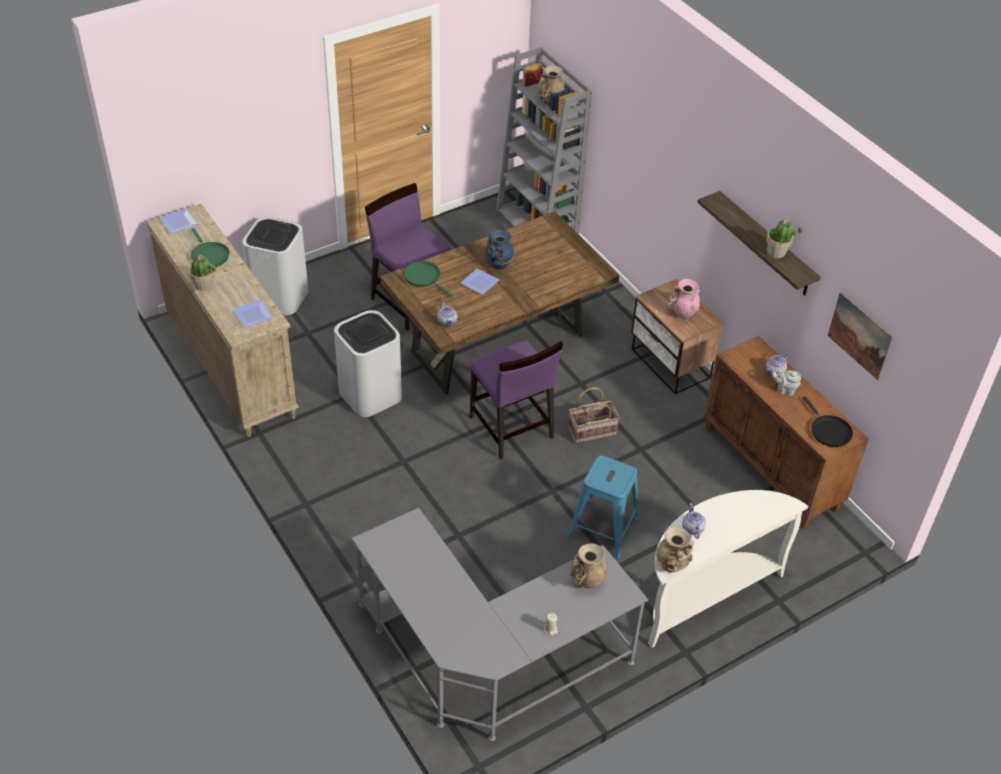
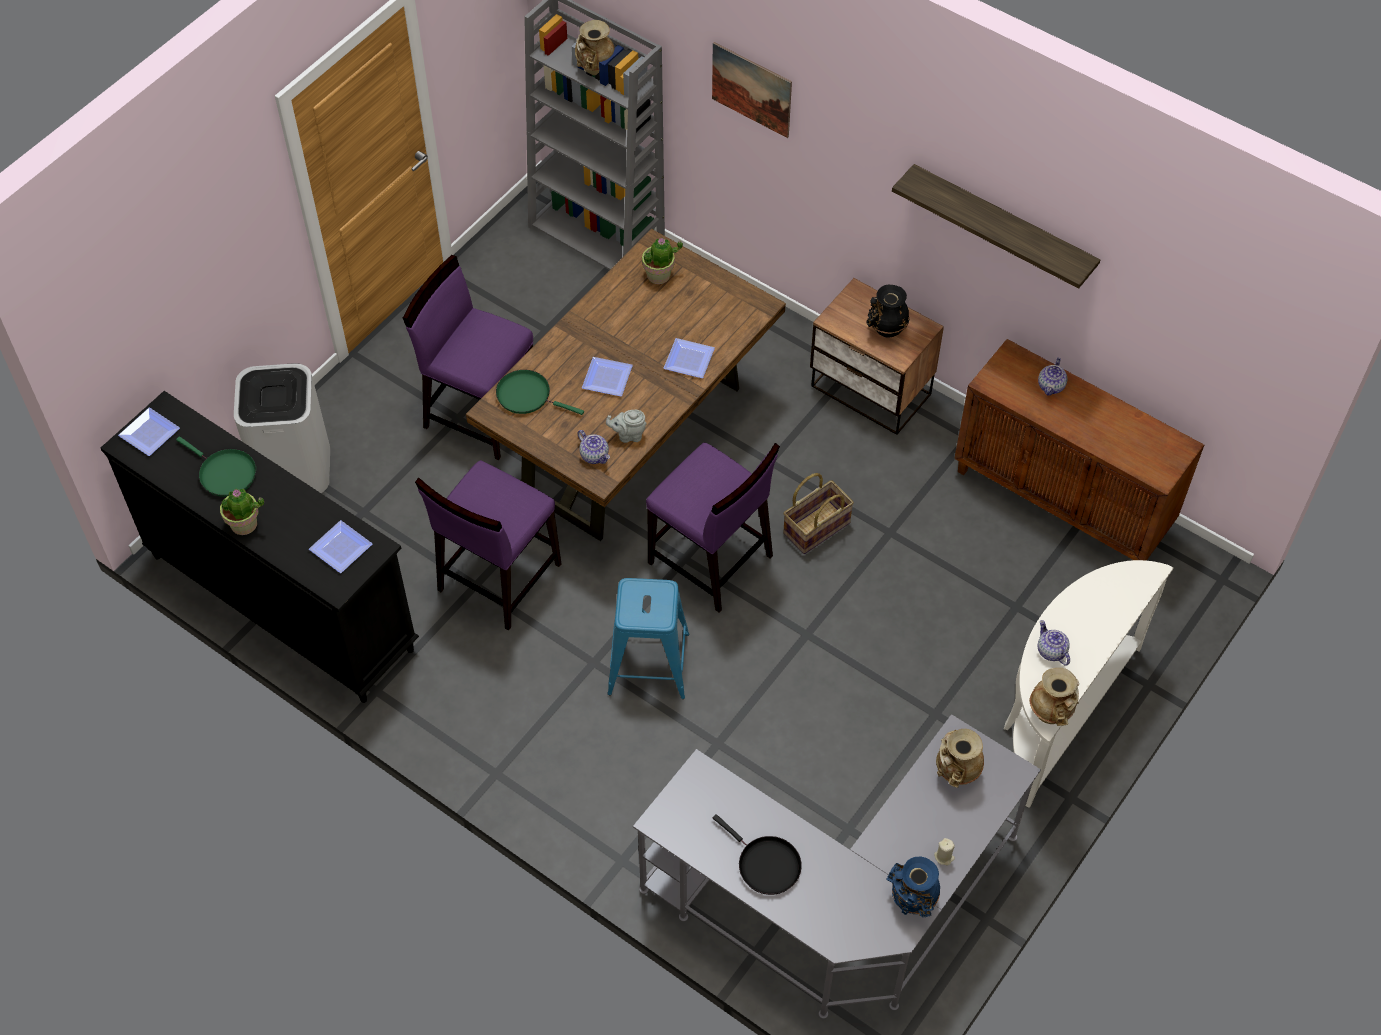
camera: 20 degrees left, 10 degrees up
beige dresser [147,204,299,437] -> black dresser [101,391,419,703]
white trash can [334,310,402,417] -> purple chair [415,460,561,631]
blue vase [486,230,514,269] -> blue vase moved to [886,857,940,917]
blue stool [567,455,639,559] -> blue stool moved to [608,578,689,699]
pink vase [668,279,700,319] -> black vase [866,285,909,338]
potted plant [766,218,803,258] -> potted plant moved to [642,237,683,284]
grey teapot [772,369,801,396] -> grey teapot moved to [606,410,647,443]
black frying pan [803,396,853,447] -> black frying pan moved to [713,814,802,895]
picture [827,292,893,380] -> picture moved to [712,42,792,138]
none -> plate [664,338,715,378]

